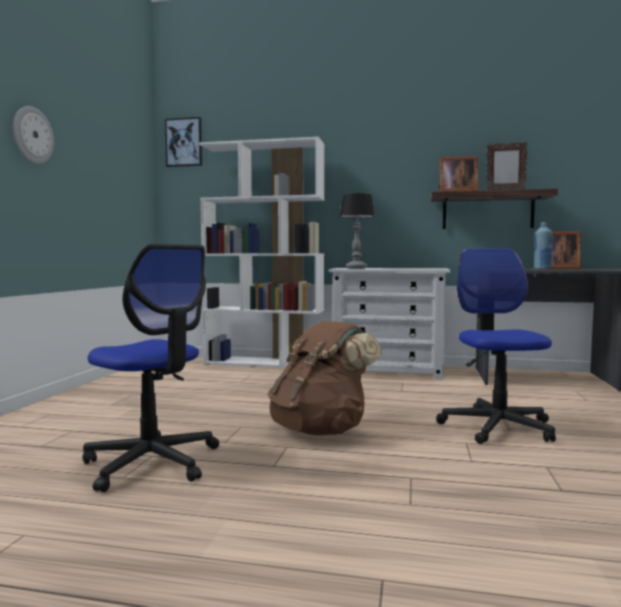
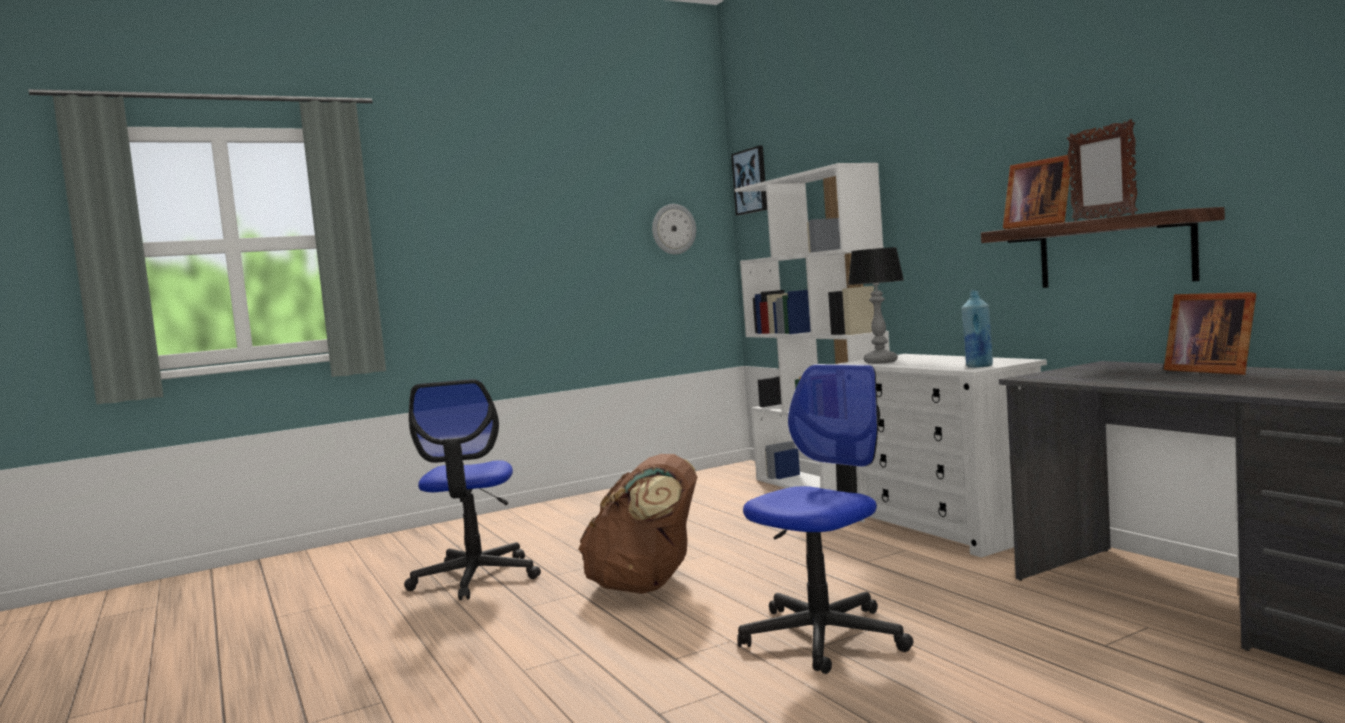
camera: 50 degrees right, 0 degrees up
wall clock [13,106,54,164] -> wall clock moved to [652,204,696,254]
blue bottle [534,222,552,269] -> blue bottle moved to [962,290,993,368]

